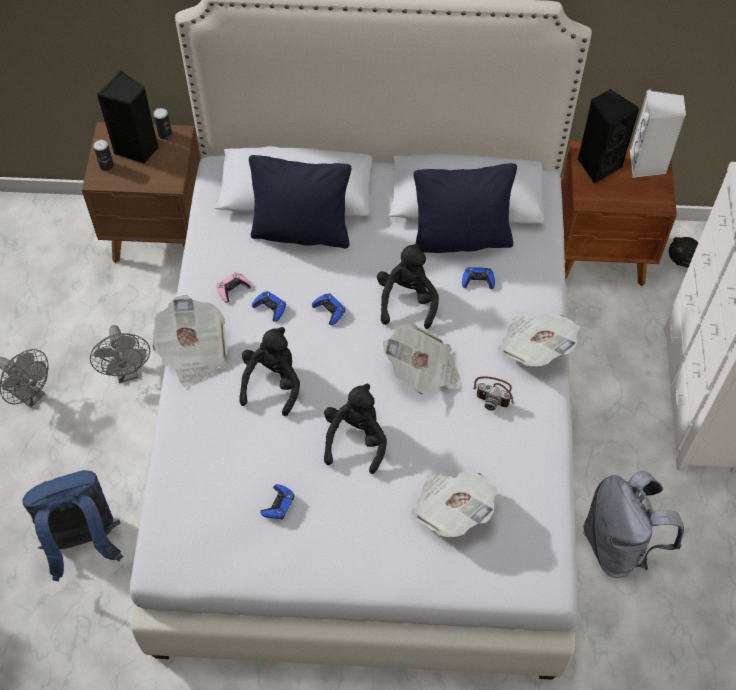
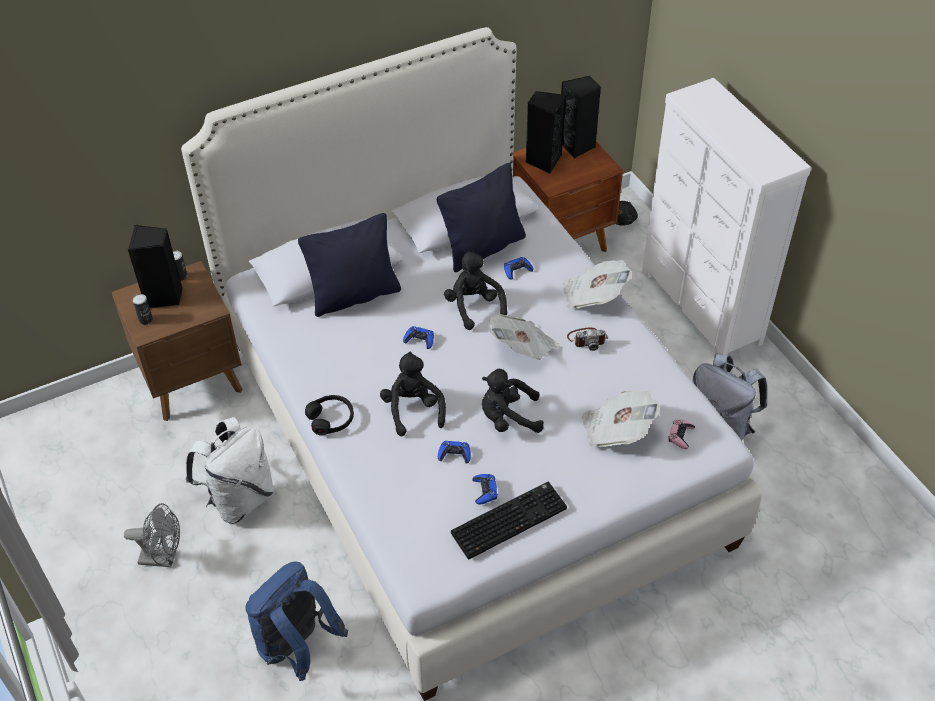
camera: 30 degrees left, 10 degrees down
grey fan [90,325,150,383] -> white backpack [186,417,275,524]
newspaper [152,295,227,388] -> black headphones [305,395,354,436]
pink game controller [217,272,251,303] -> pink game controller moved to [668,419,695,449]
blue game controller [252,291,286,322] -> blue game controller moved to [438,441,471,464]
black plush toy [324,383,387,474] -> black plush toy turned 75 degrees counterclockwise [482,369,544,433]
white speaker [630,89,686,178] -> black speaker [561,76,601,158]
none -> keyboard [451,482,567,560]

